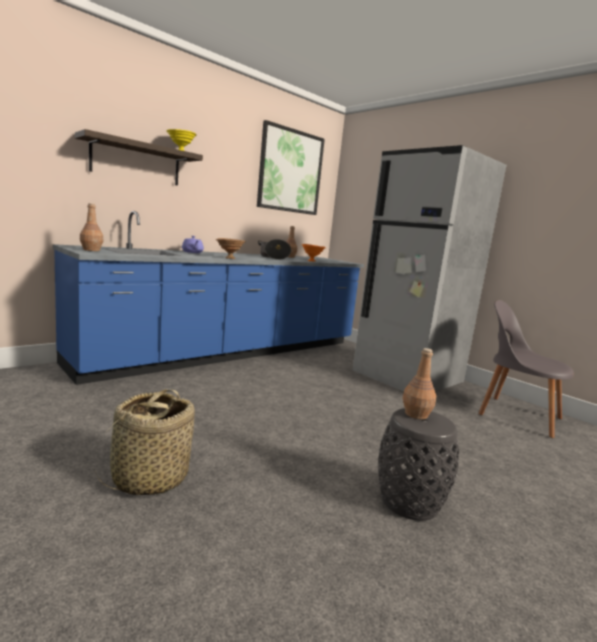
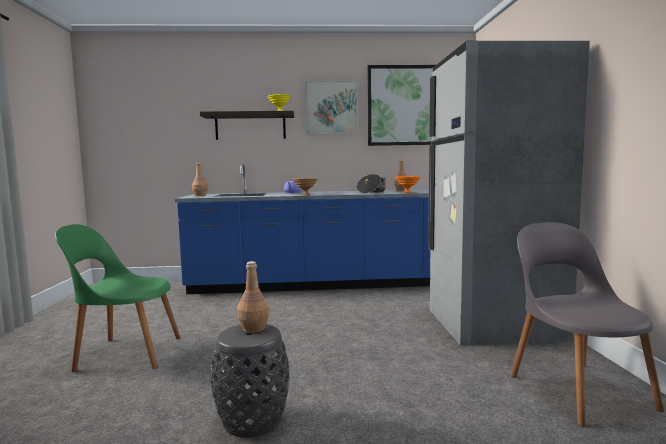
camera: 40 degrees right, 5 degrees down
basket [94,389,195,495] -> green chair [55,224,181,372]
none -> picture [305,80,358,134]

